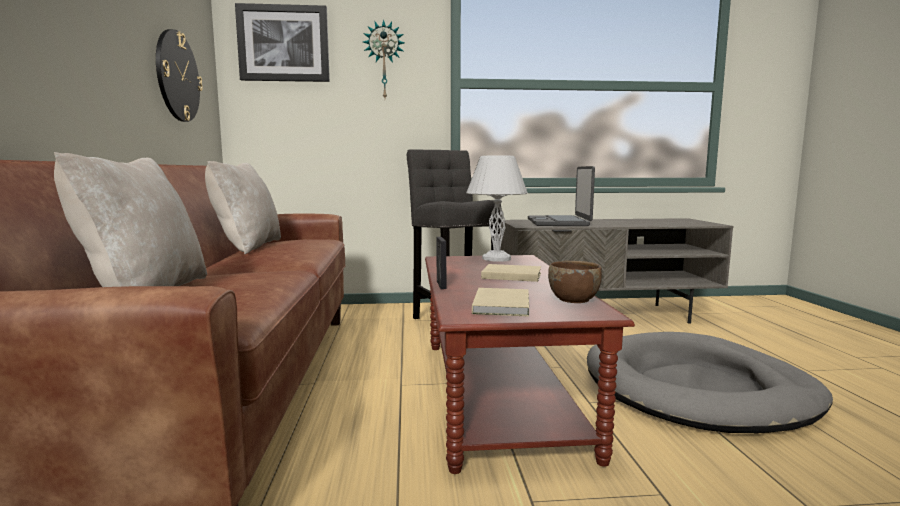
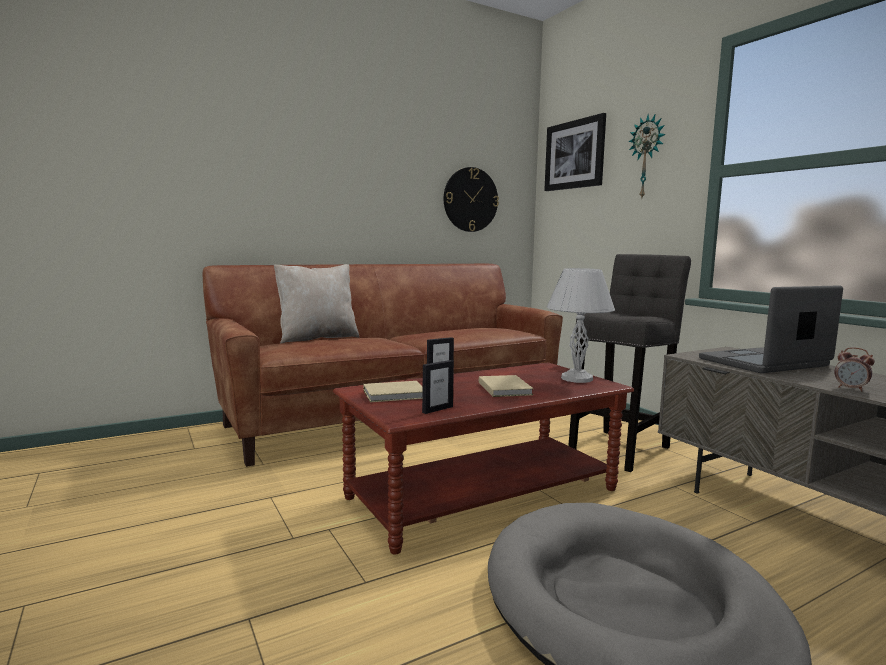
camera: 65 degrees right, 0 degrees up
beige pillow [205,161,281,254] -> none
brown bowl [548,261,602,303] -> picture frame [422,360,454,414]
none -> alarm clock [835,347,875,392]

